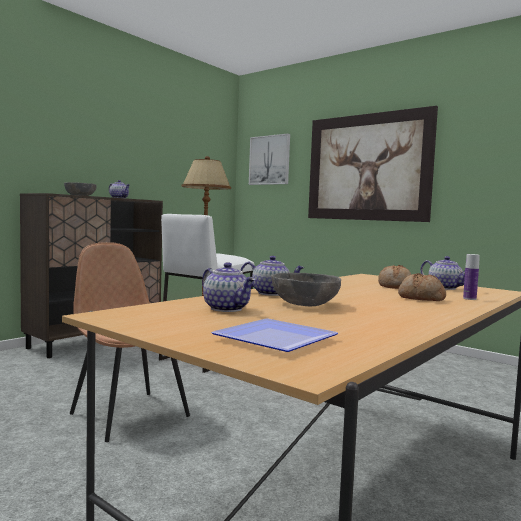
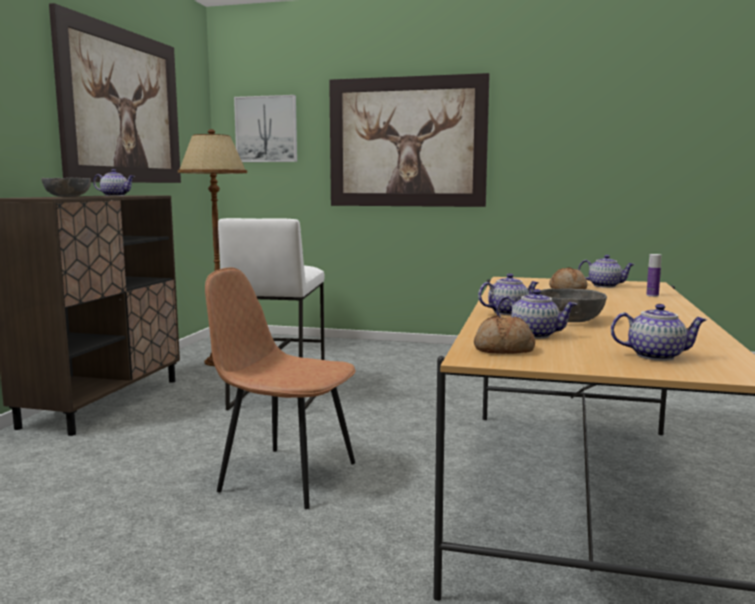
camera: 25 degrees left, 5 degrees up
plate [211,318,338,352] -> teapot [611,304,707,361]
bread [398,273,446,301] -> bread moved to [474,315,535,354]
none -> picture [49,3,181,183]

